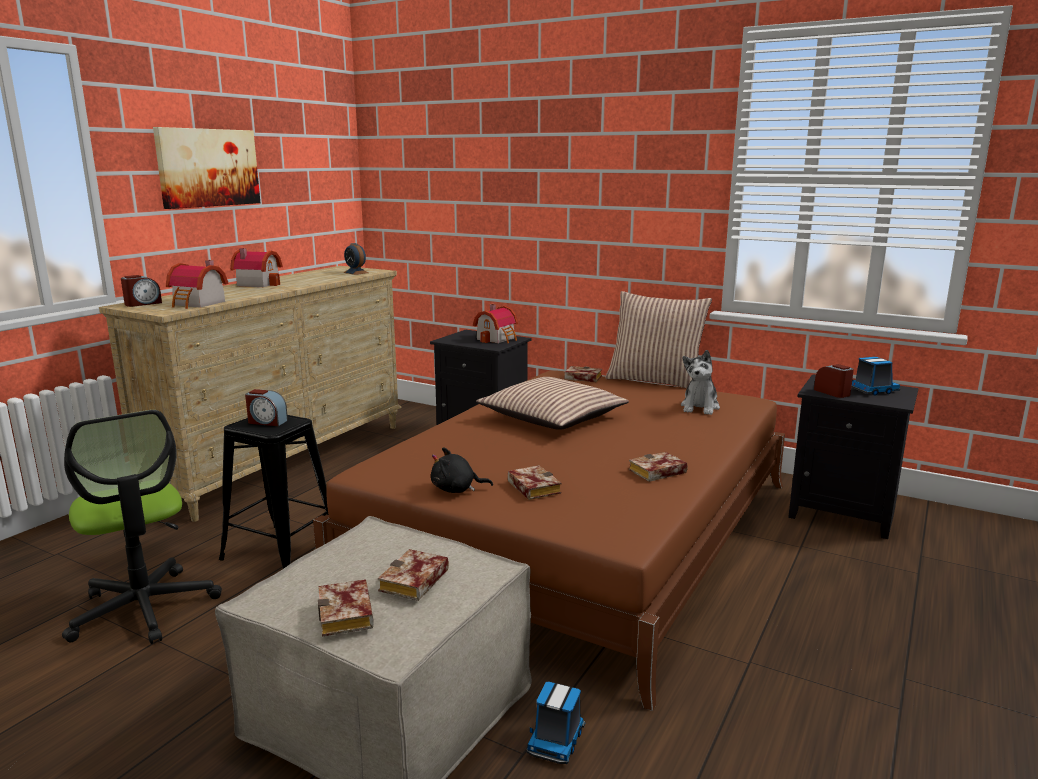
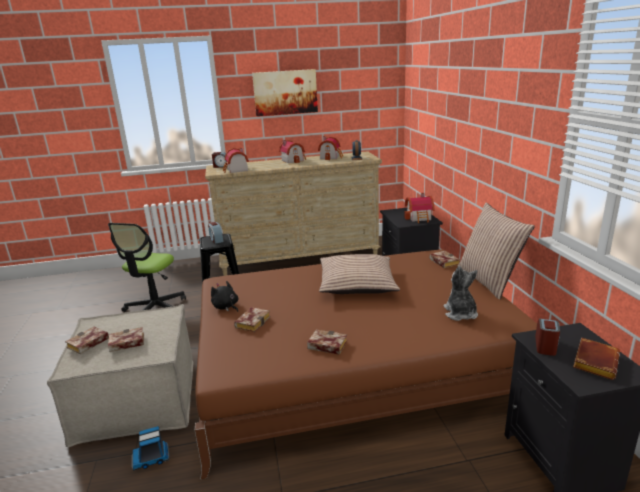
camera: 50 degrees right, 5 degrees up
plush toy [681,350,720,415] -> plush toy turned 105 degrees clockwise [444,266,478,321]
toy truck [851,357,900,396] -> brown book [573,338,620,380]
none -> toy house [318,136,343,160]

